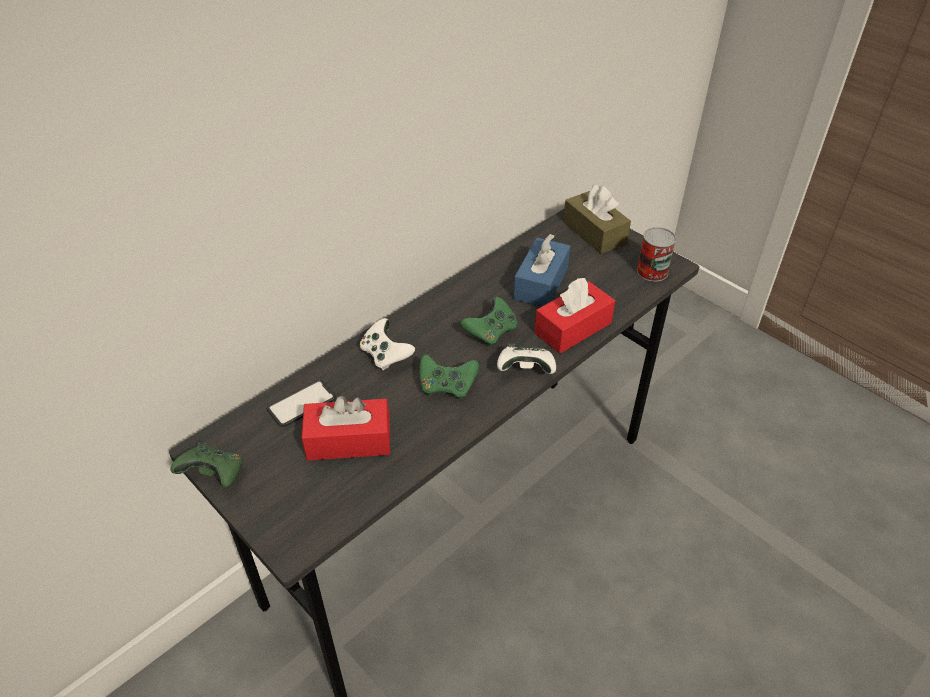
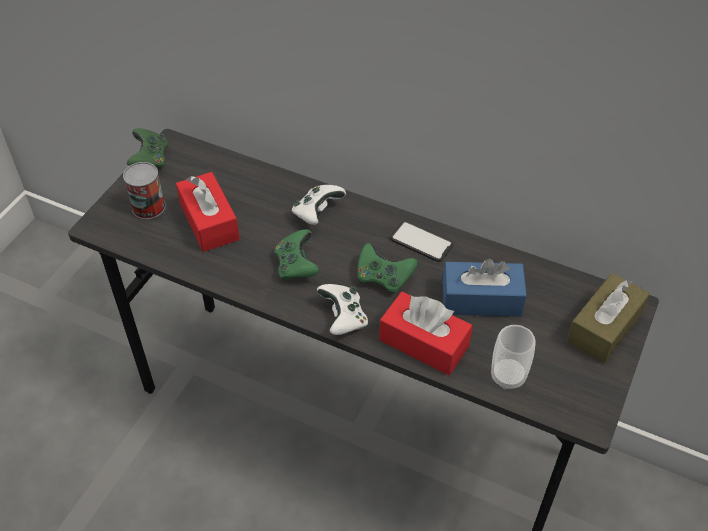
camera: 70 degrees right, 5 degrees up
phone [267,380,336,427] -> phone moved to [390,220,454,262]
can [637,227,676,282] -> can moved to [123,162,166,219]
none -> cup [491,325,536,390]

